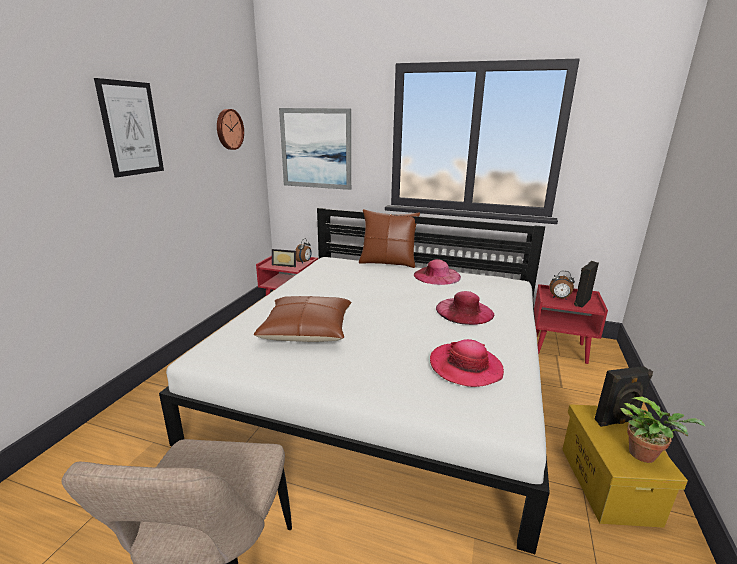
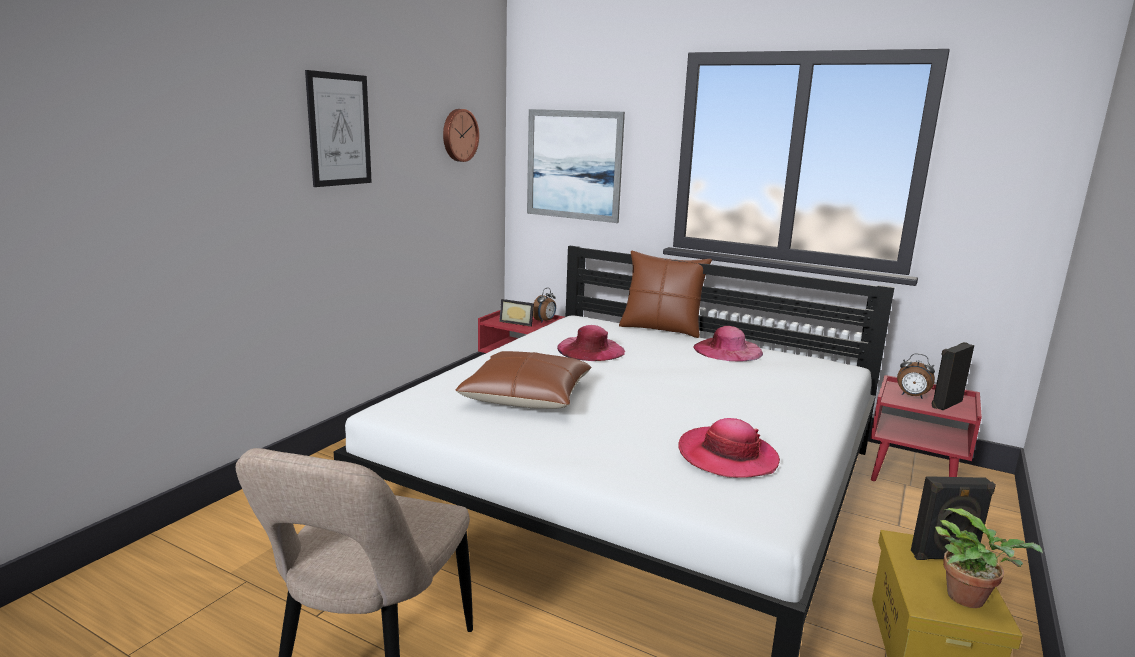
camera: 10 degrees right, 5 degrees down
pink hat [436,291,494,325] -> pink hat moved to [557,325,625,361]

